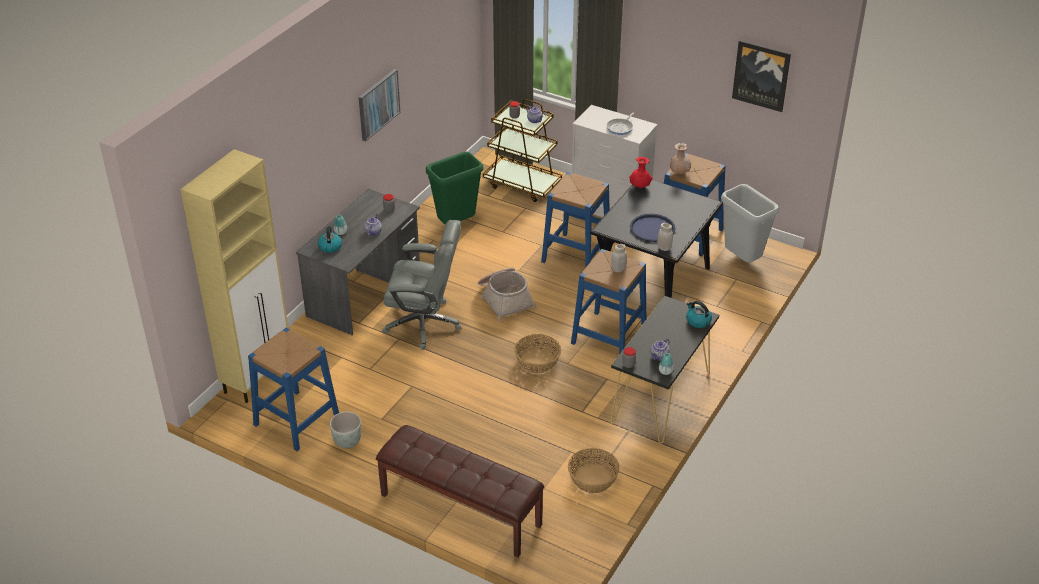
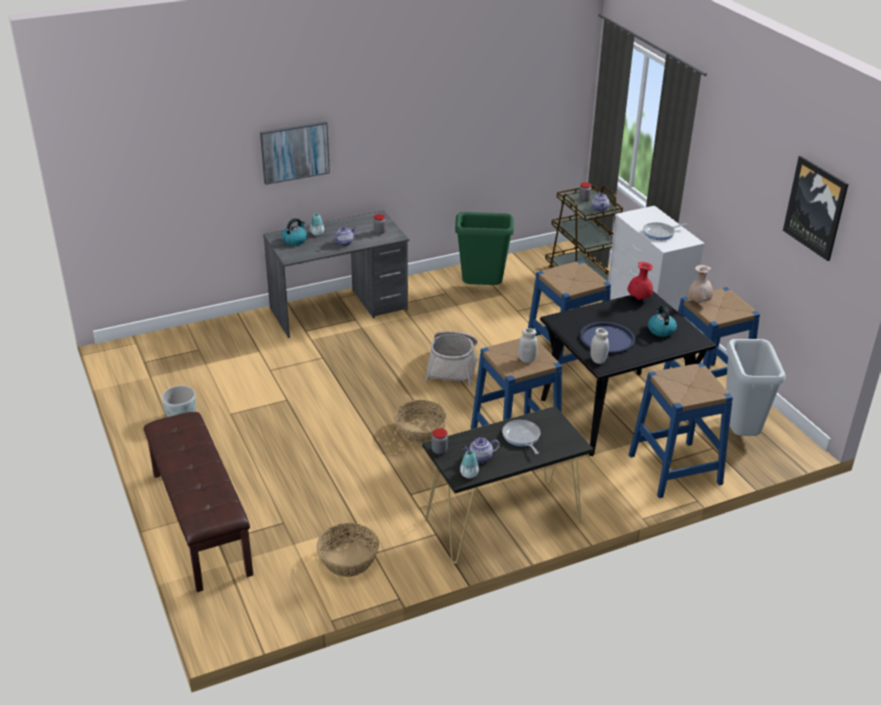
camera: 35 degrees right, 5 degrees down
beige cabinet [180,149,288,403] -> none
blue stool [248,328,339,451] -> blue stool moved to [629,363,733,498]
picture [359,69,400,141] -> picture moved to [260,121,330,185]
grey office chair [382,220,461,350] -> none
kettle [686,301,712,328] -> kettle moved to [648,306,677,337]
none -> frying pan [502,420,541,454]

